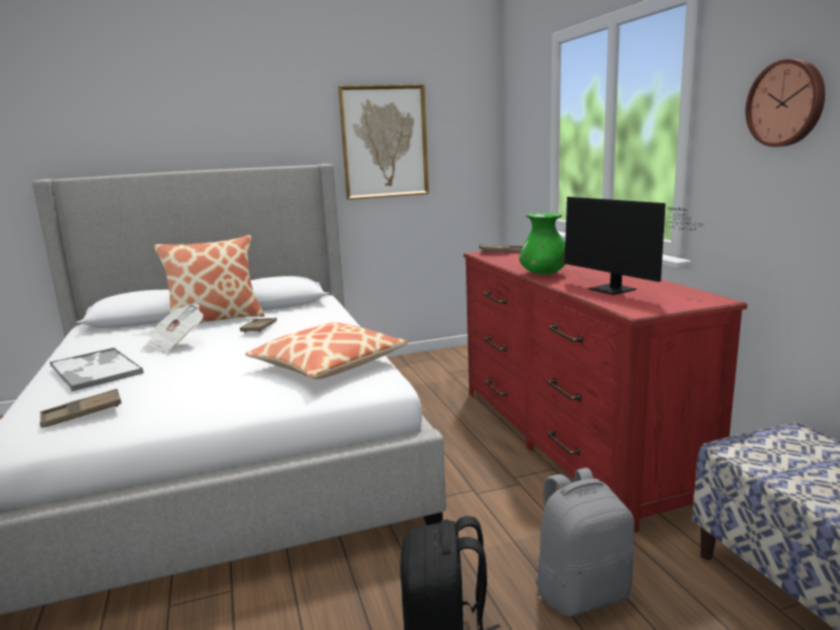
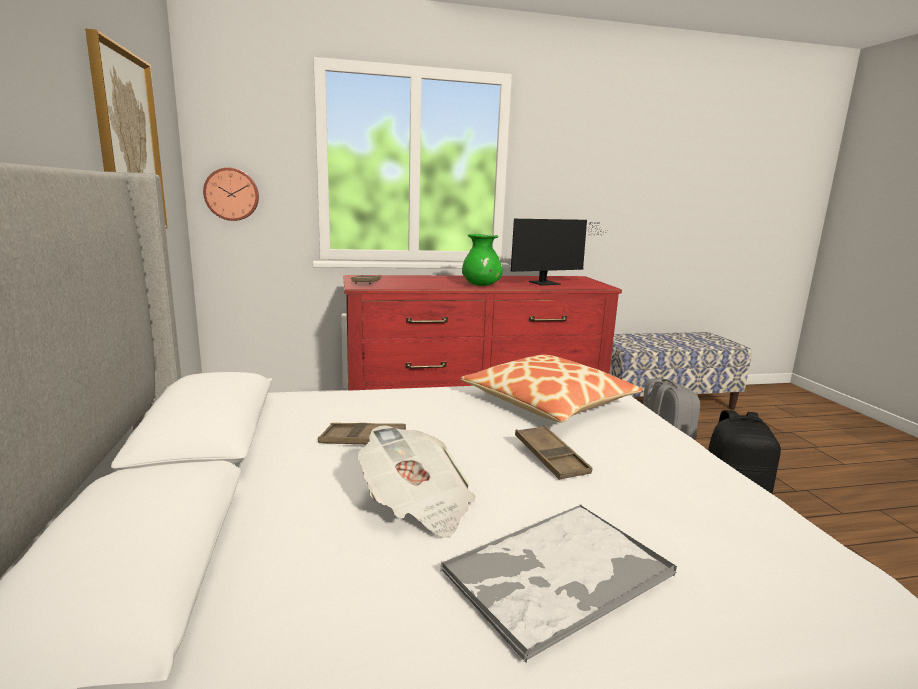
camera: 85 degrees left, 0 degrees up
brown tray [40,389,122,428] -> brown tray moved to [515,426,592,480]
pillow [154,235,265,323] -> none
wall clock [745,59,825,147] -> wall clock moved to [203,168,259,221]

